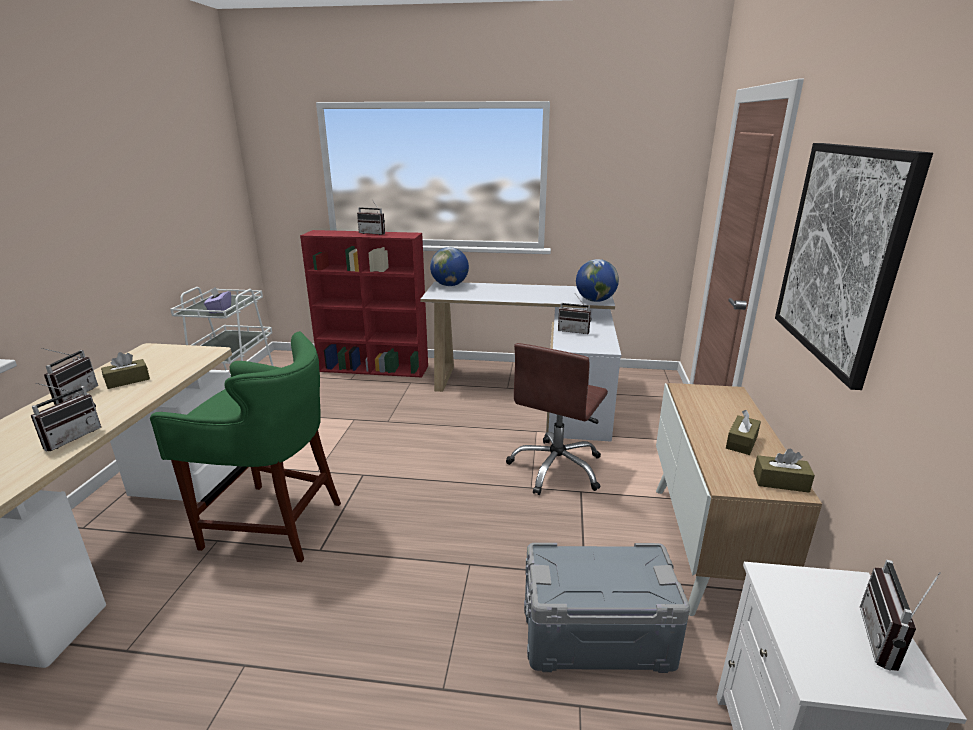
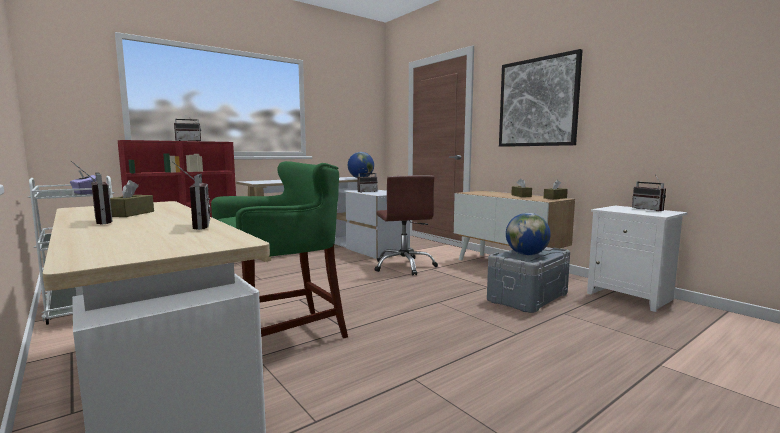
camera: 45 degrees left, 15 degrees down
globe [430,247,469,286] -> globe moved to [506,213,551,255]

